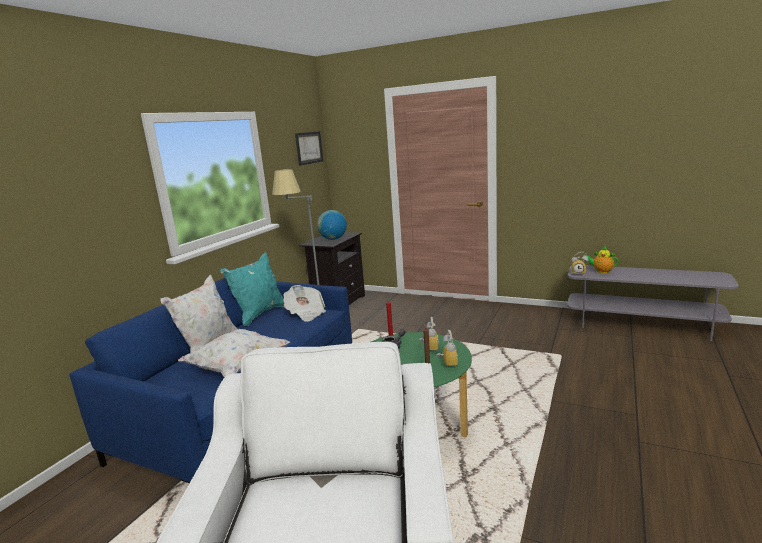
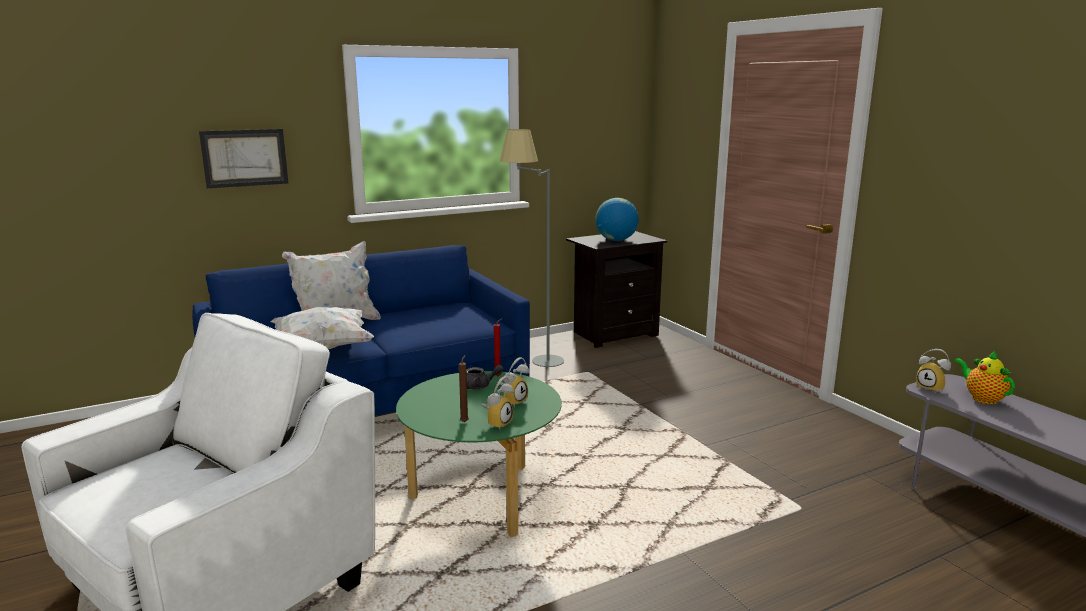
camera: 35 degrees right, 0 degrees up
turquoise pillow [220,252,284,326] -> none
newspaper [283,285,326,322] -> none
picture [295,131,323,166] -> picture moved to [199,129,288,188]

